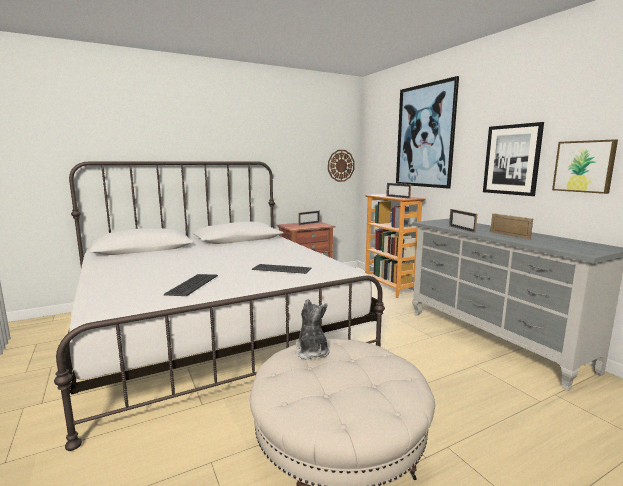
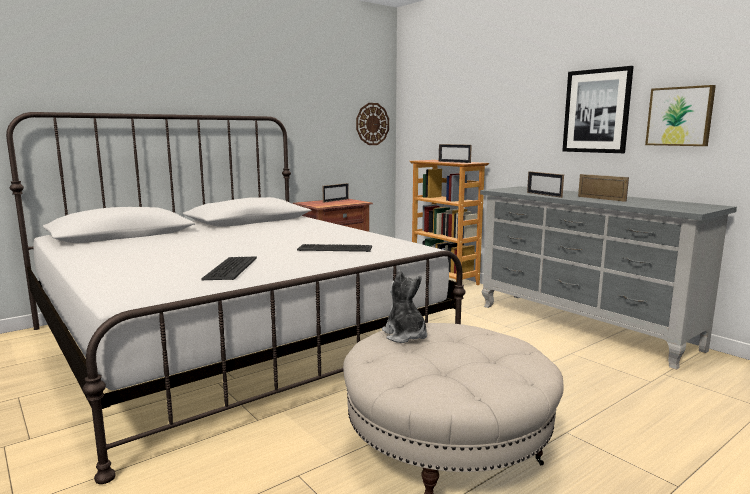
camera: 10 degrees left, 0 degrees up
picture [396,76,459,189] -> none

